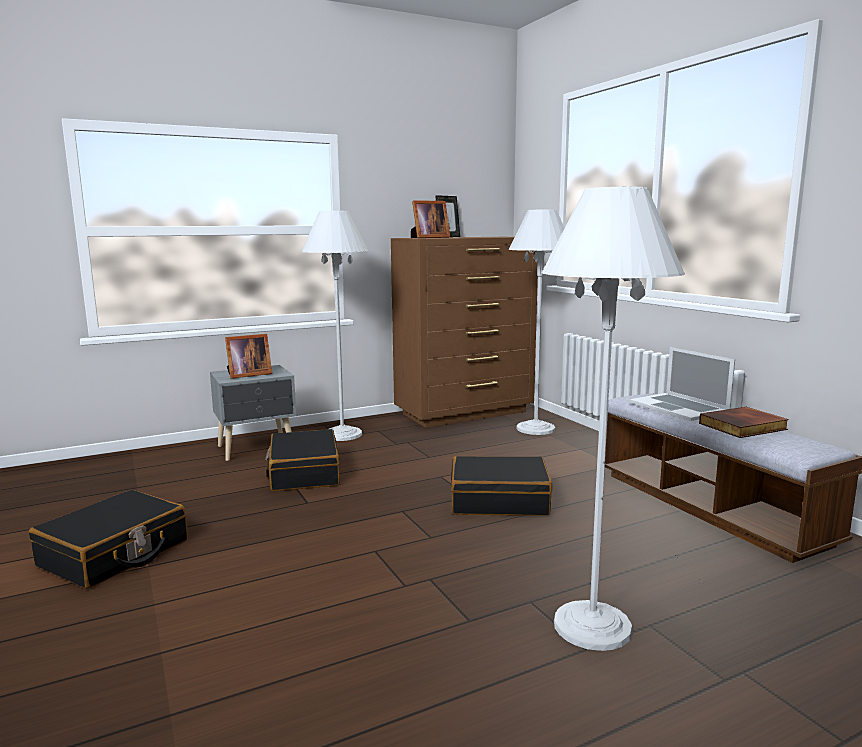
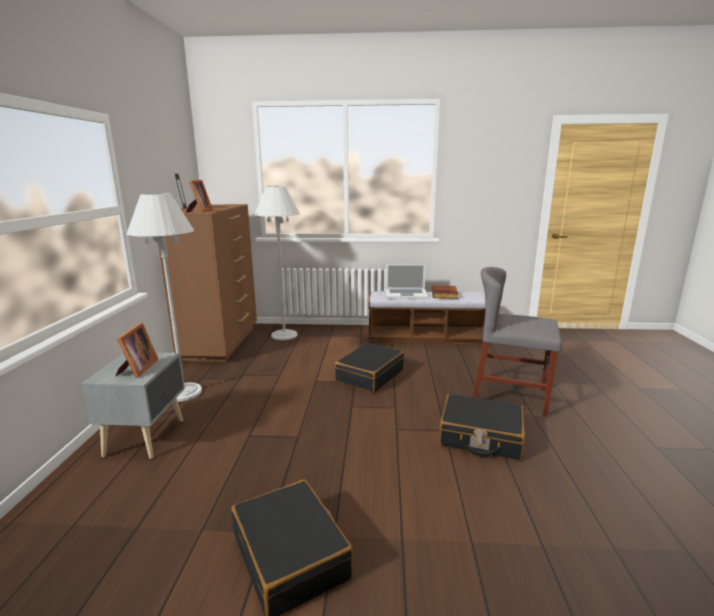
camera: 60 degrees left, 5 degrees up
black suitcase [265,429,340,491] -> black suitcase moved to [439,394,525,461]
white floor lamp [542,187,685,651] -> grey chair [473,267,562,417]

